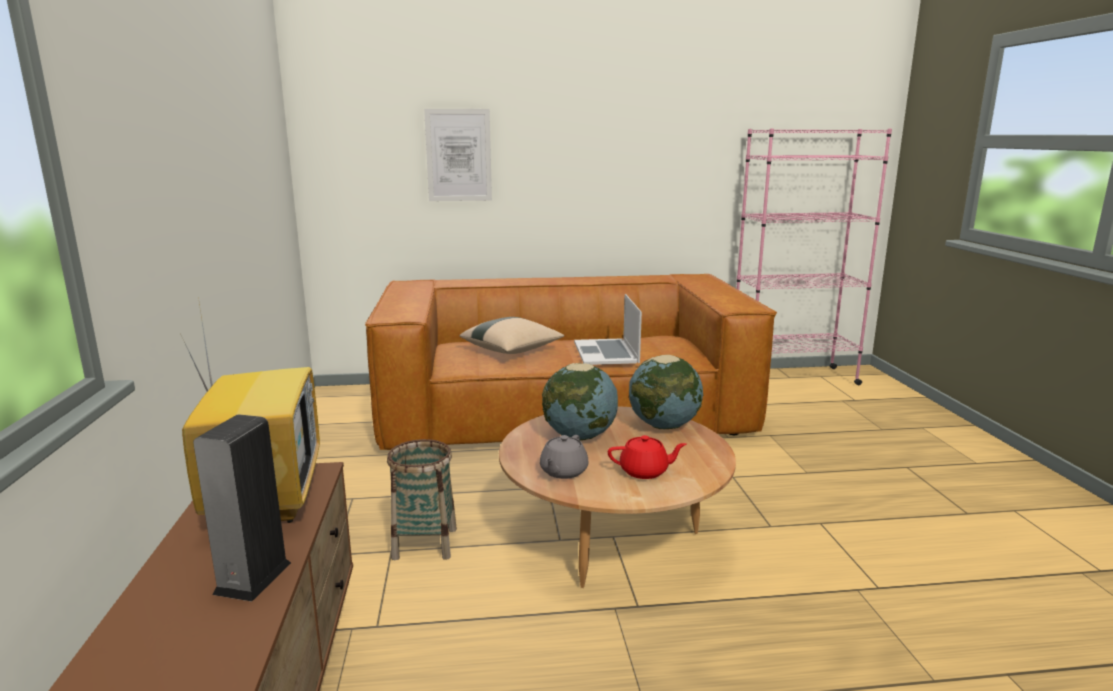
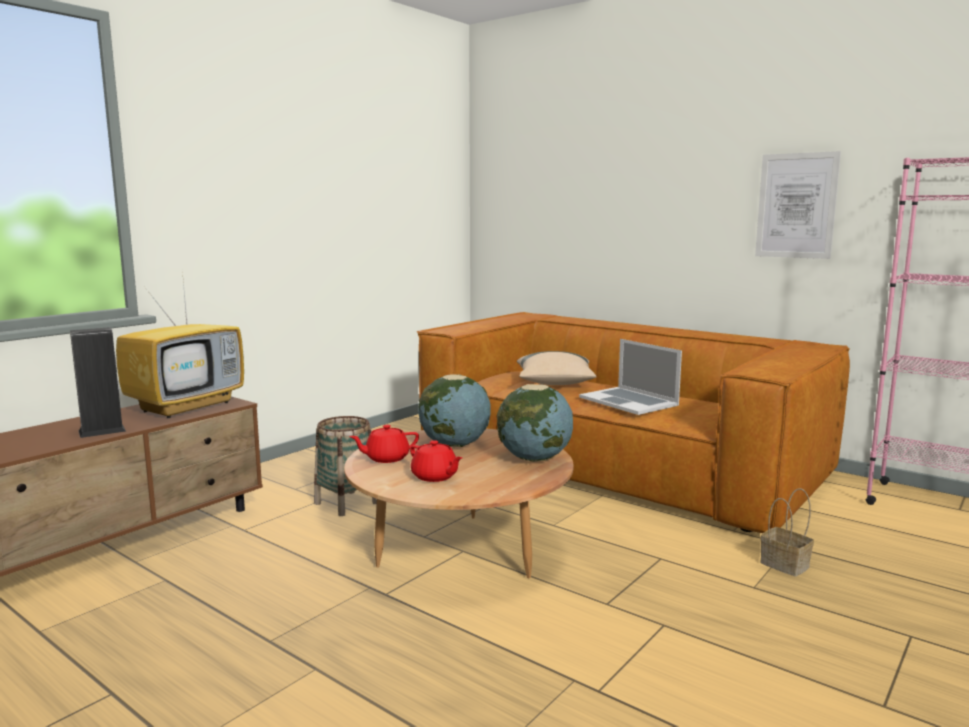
camera: 45 degrees right, 5 degrees down
picture [424,109,492,201] -> picture moved to [755,151,841,259]
grey teapot [540,435,589,479] -> red teapot [349,425,419,463]
laptop [574,294,642,365] -> laptop turned 75 degrees counterclockwise [579,339,682,415]
none -> basket [760,488,814,576]

